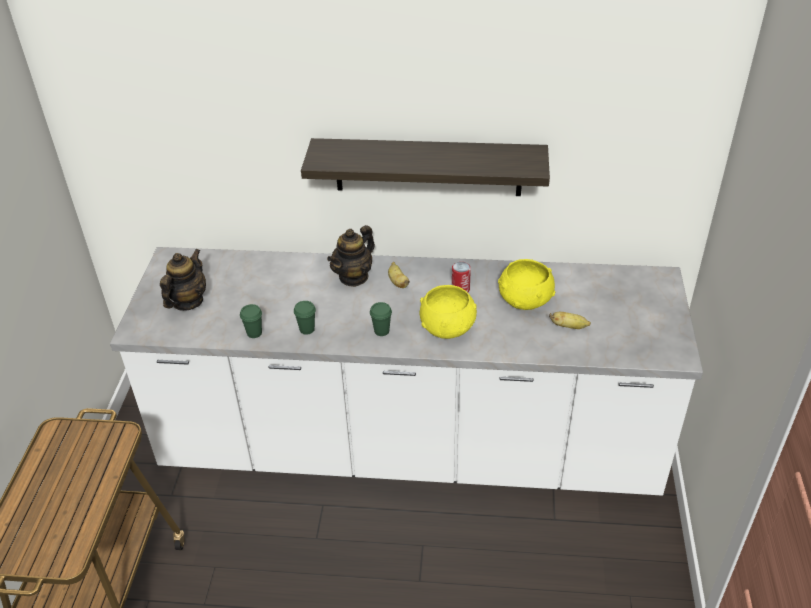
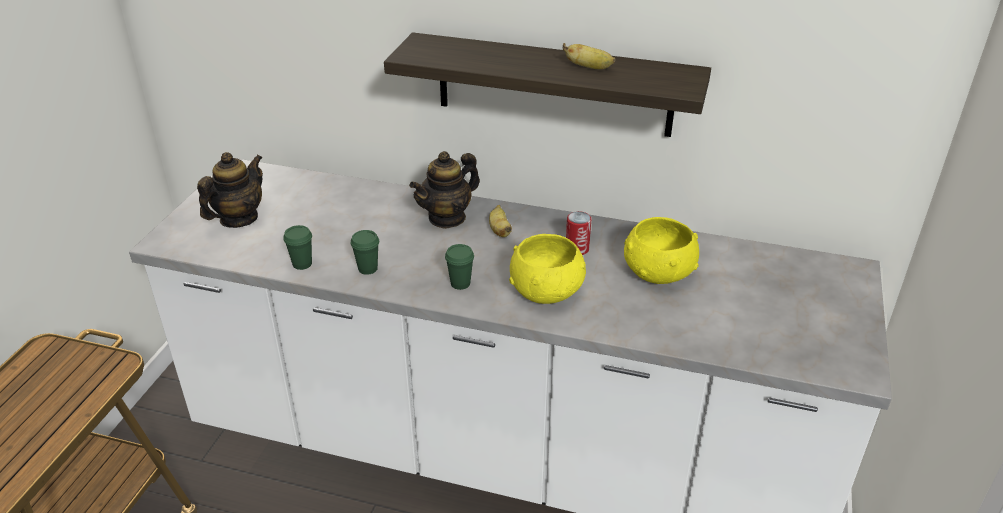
camera: 10 degrees right, 5 degrees down
banana [549,312,591,329] -> banana moved to [563,43,615,69]

